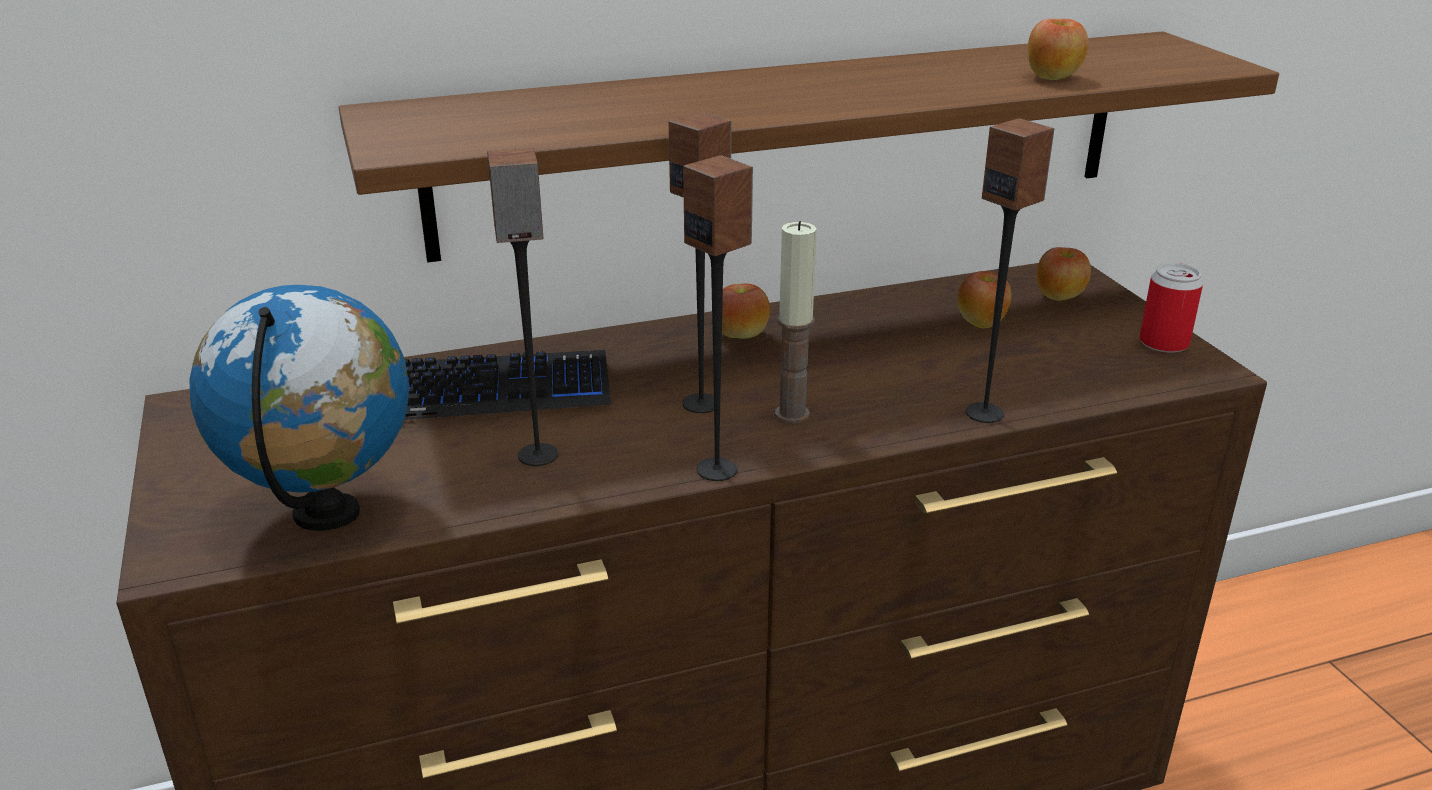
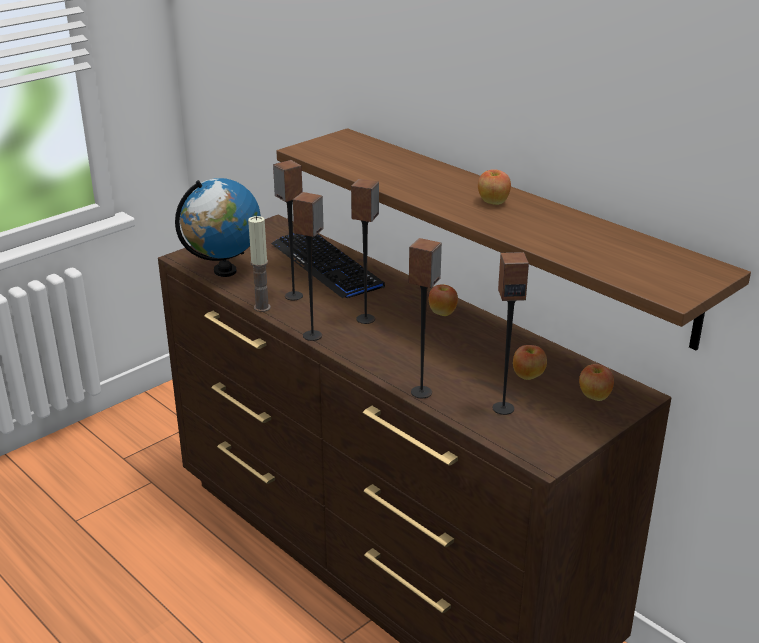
camera: 65 degrees right, 0 degrees up
candle [775,221,817,423] -> candle moved to [248,216,271,312]
apple [1028,19,1088,80] -> apple moved to [478,169,511,205]
can [1139,263,1203,353] -> none
none -> speaker [493,252,529,415]

